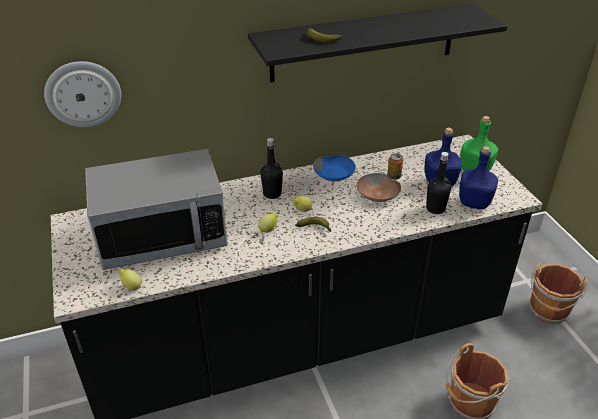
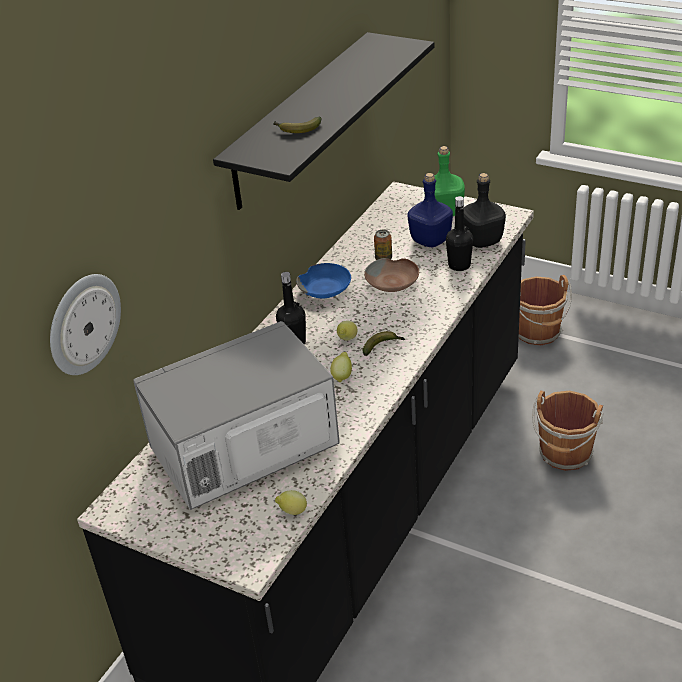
camera: 40 degrees left, 0 degrees up
microwave [85,149,228,270] -> microwave turned 150 degrees counterclockwise [133,321,340,510]
blue bottle [459,146,498,209] -> black bottle [464,173,506,248]

